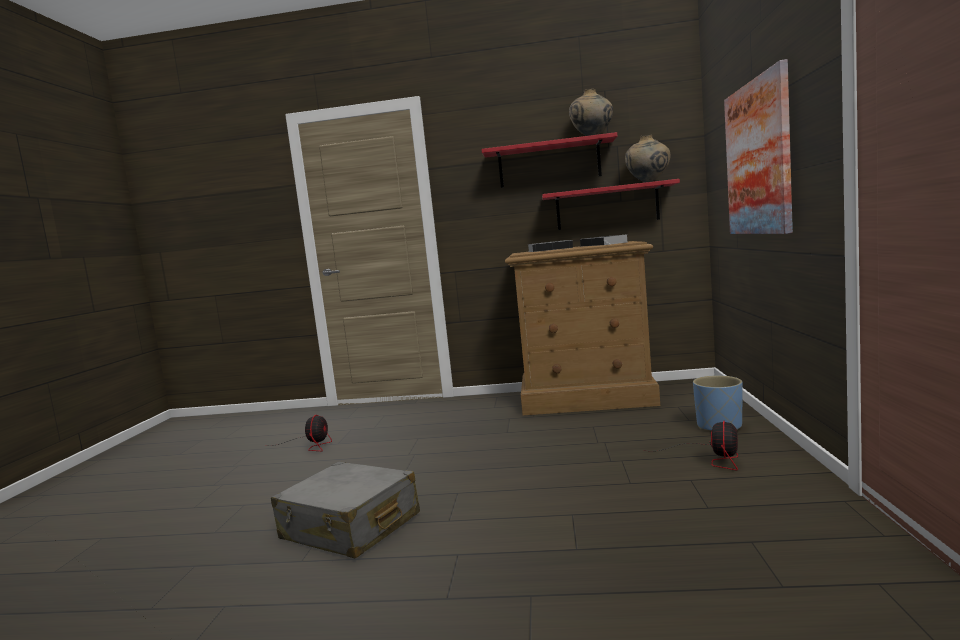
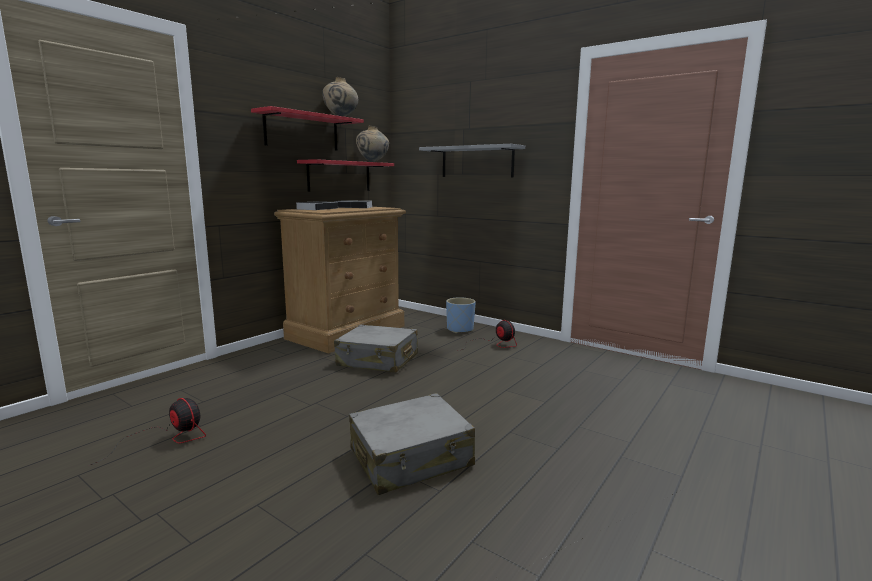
camera: 60 degrees left, 5 degrees up
picture [724,59,793,234] -> grey shelf [419,144,525,177]
none -> grey suitcase [334,325,418,373]

